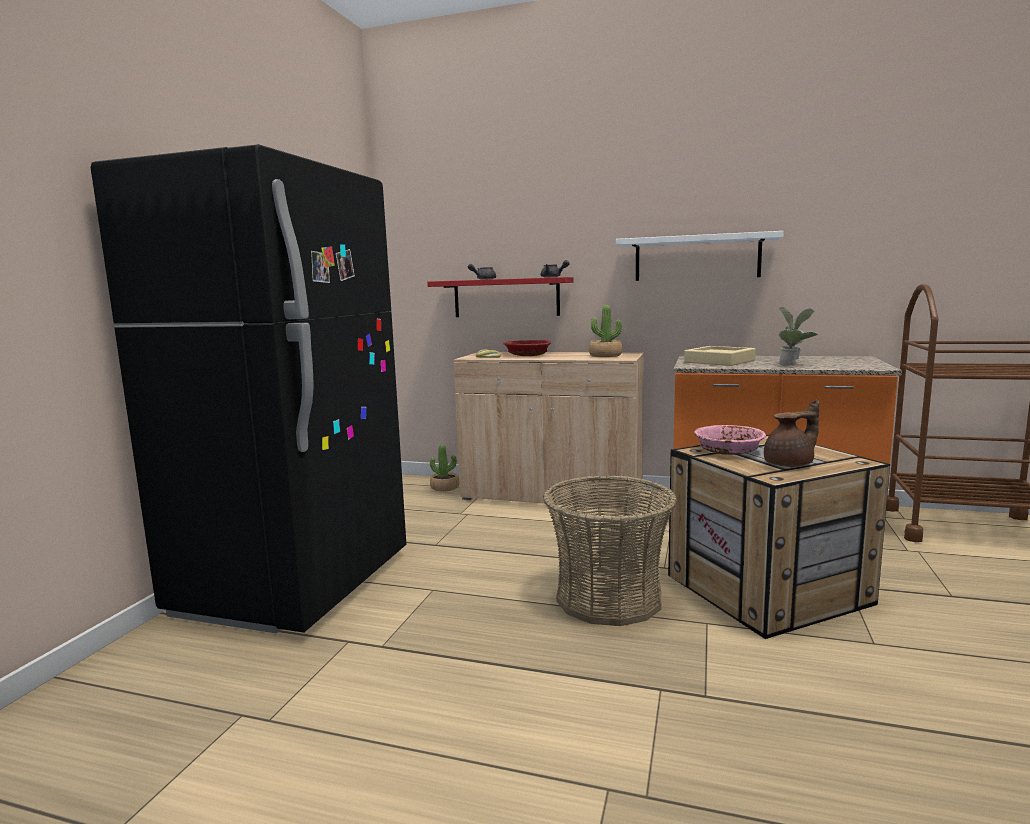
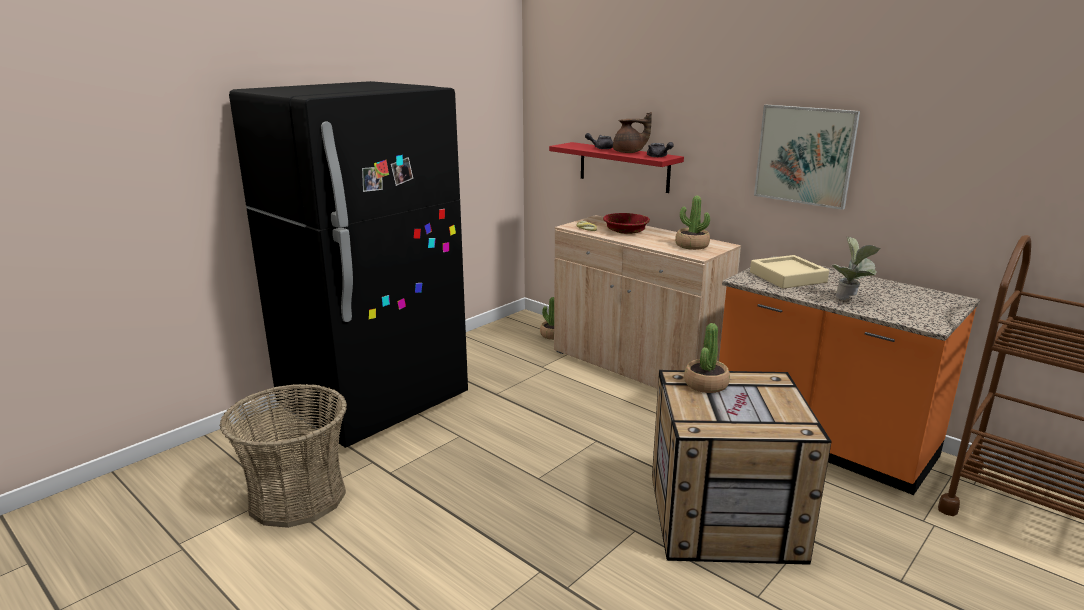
camera: 25 degrees right, 10 degrees up
basket [543,475,677,626] -> basket moved to [220,384,347,528]
white shelf [616,231,784,281] -> picture [754,105,860,210]
pink bowl [694,425,766,455] -> potted plant [684,323,730,393]
brown teapot [764,400,819,467] -> brown teapot moved to [613,112,652,153]

